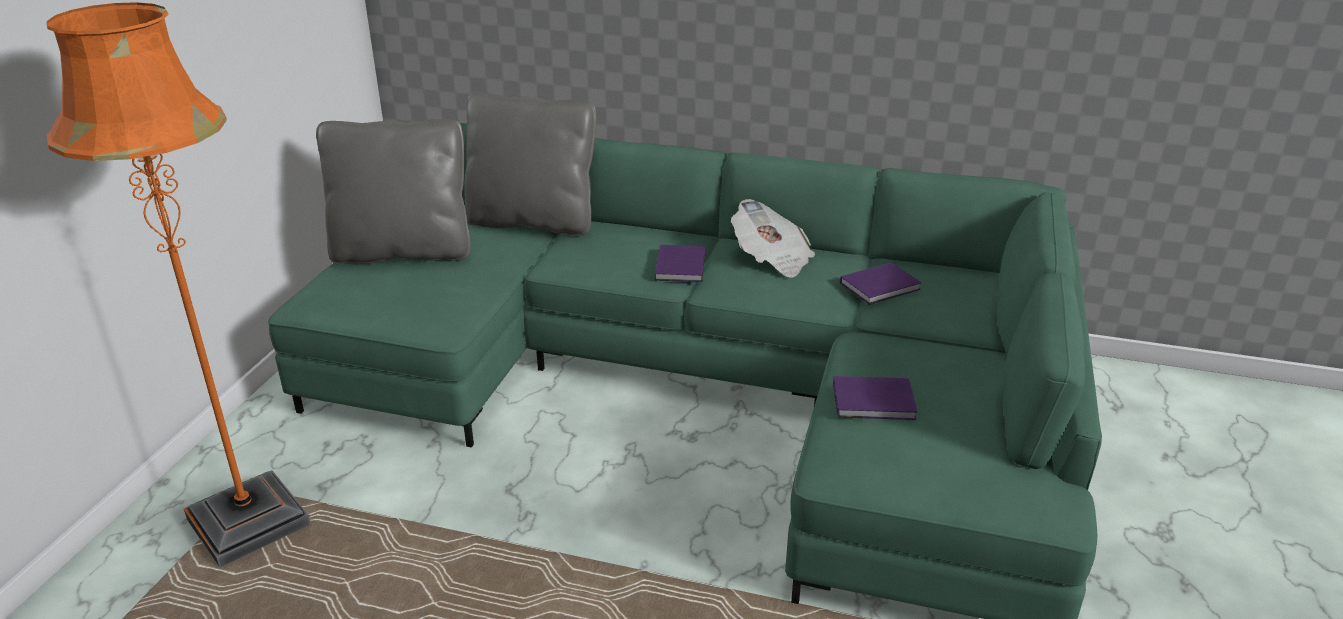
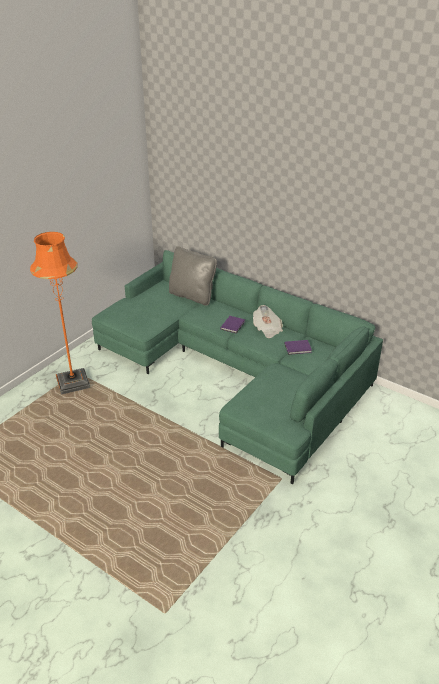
camera: 20 degrees right, 5 degrees up
grey pillow [316,119,471,264] -> none
purple book [833,376,917,420] -> none

